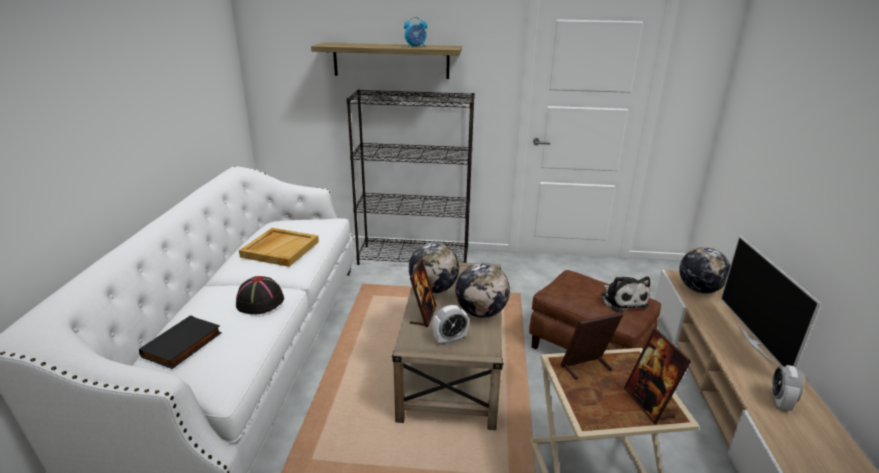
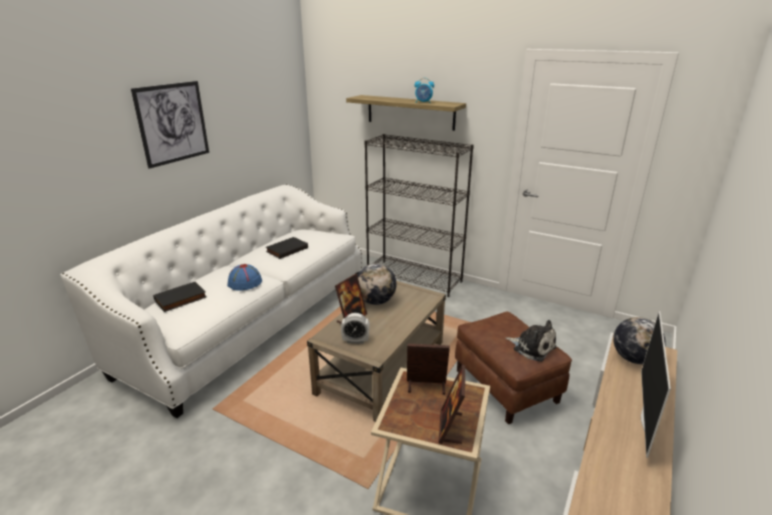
camera: 25 degrees right, 0 degrees up
black hat [236,276,284,315] -> blue hat [227,264,262,291]
beige tray [239,228,319,267] -> black book [266,237,308,259]
globe [455,263,510,318] -> none
plush toy [601,276,650,312] -> plush toy turned 60 degrees counterclockwise [505,320,556,362]
alarm clock [772,365,804,411] -> none
none -> picture [131,81,209,169]

